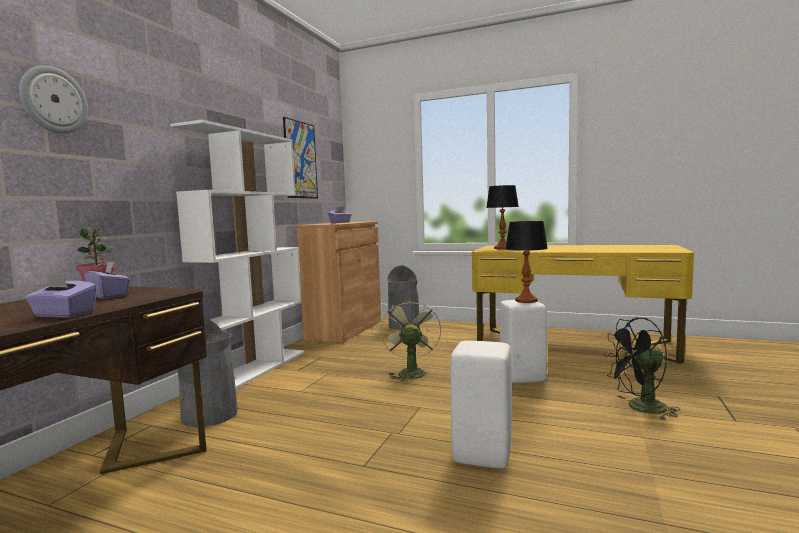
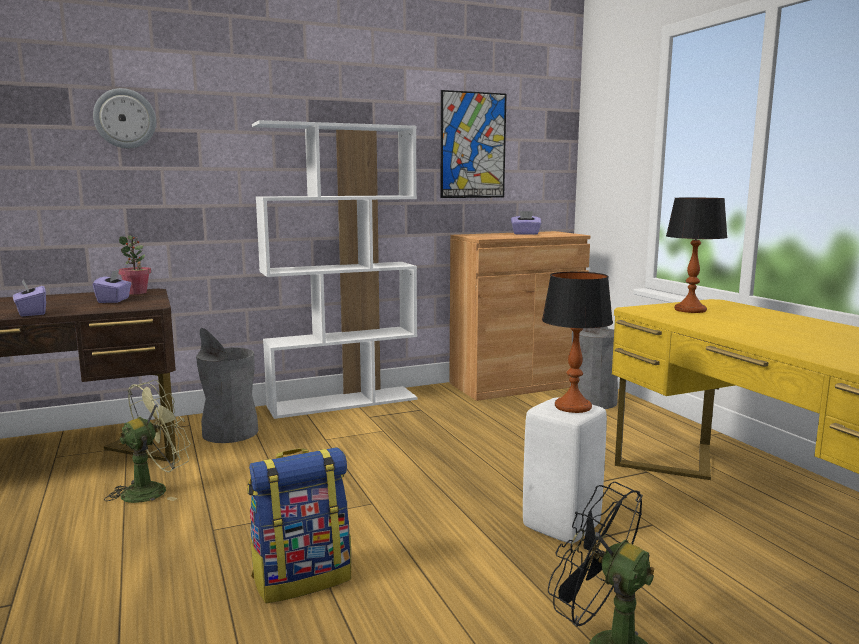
camera: 45 degrees right, 5 degrees up
green fan [380,299,441,382] -> green fan moved to [104,380,191,503]
white stool [450,341,512,469] -> backpack [247,447,351,603]

